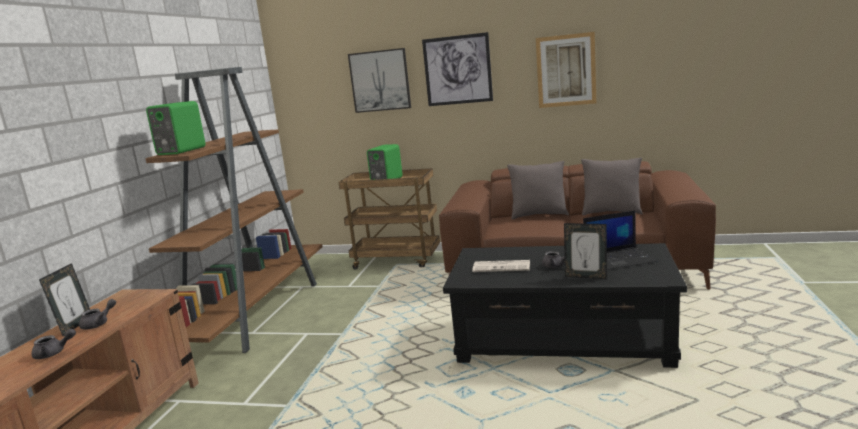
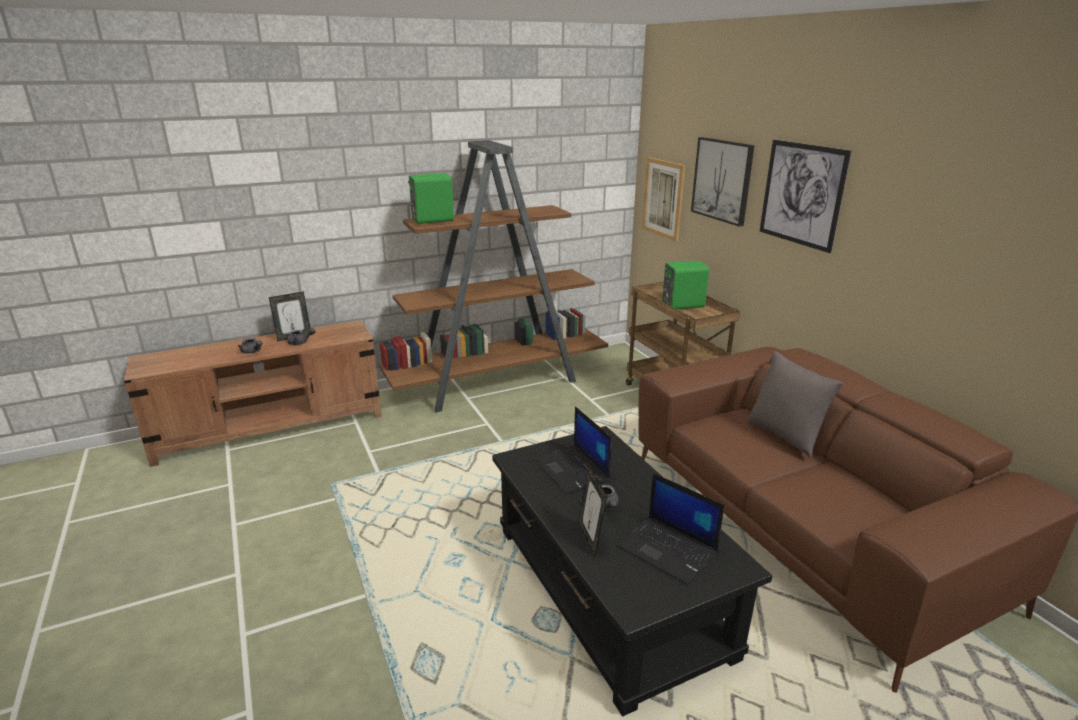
camera: 50 degrees right, 10 degrees up
newspaper [472,260,530,272] -> laptop [534,407,612,494]
picture [536,32,596,108] -> picture moved to [642,157,685,242]
grey pillow [581,158,643,215] -> none

